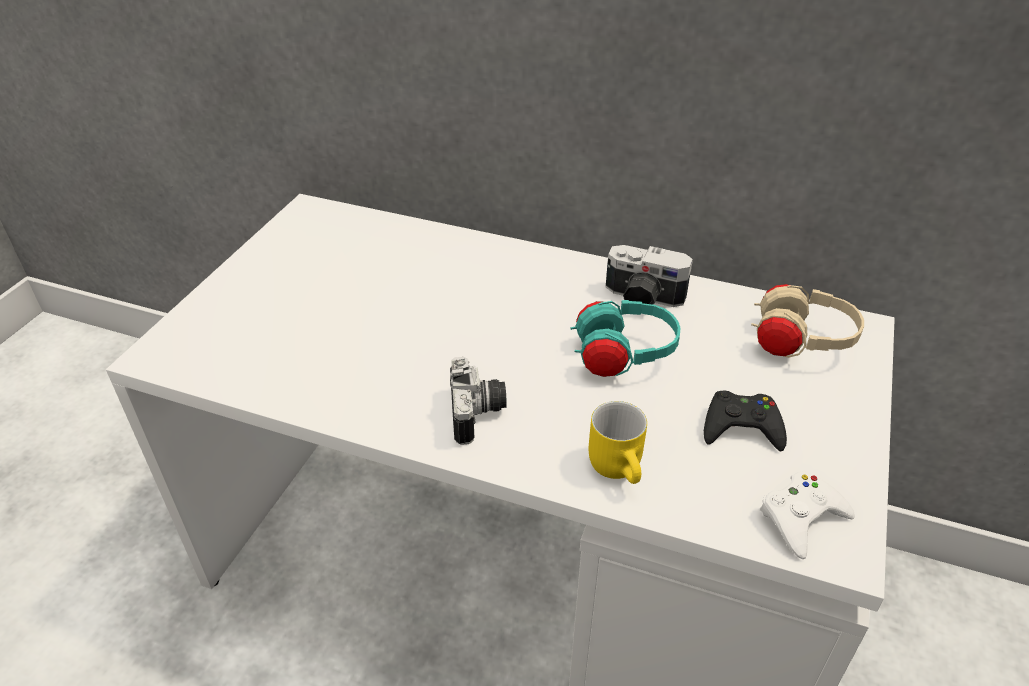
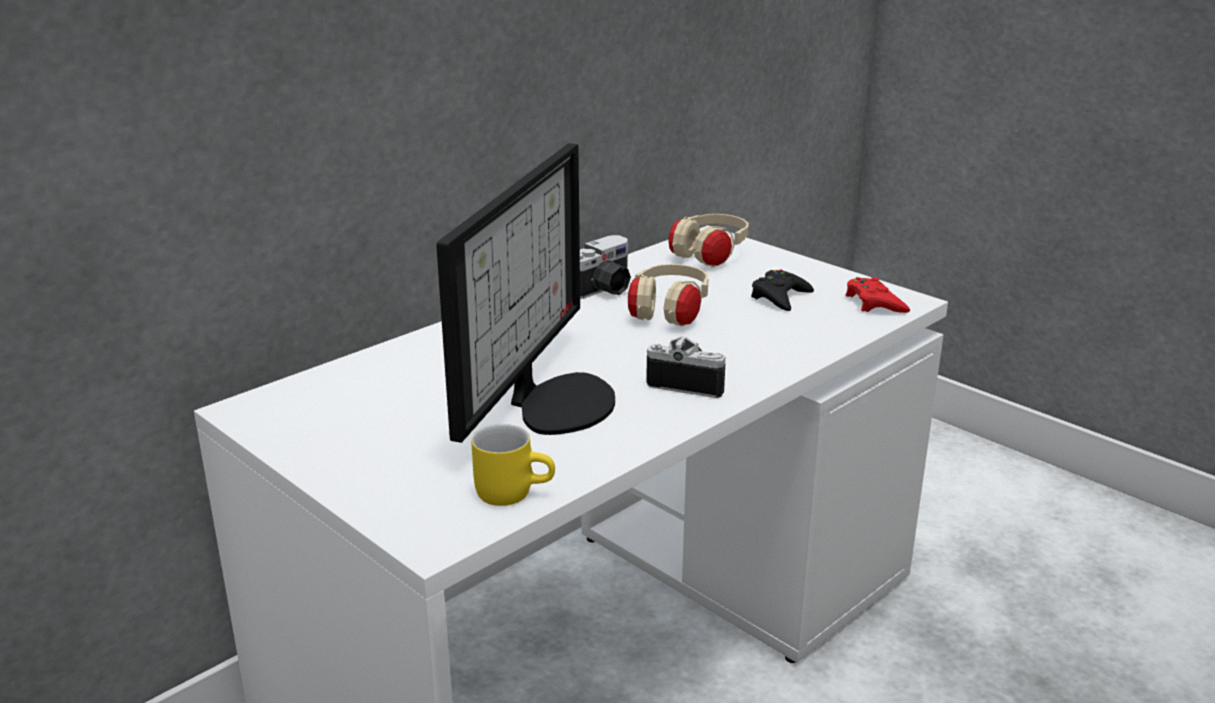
camera: 65 degrees left, 15 degrees down
turquoise headphones [570,300,680,377] -> beige headphones [628,264,708,327]
yellow mug [589,401,647,484] -> yellow mug moved to [471,424,555,506]
white game controller [760,471,855,559] -> red game controller [846,277,910,313]
none -> monitor [436,143,615,443]

